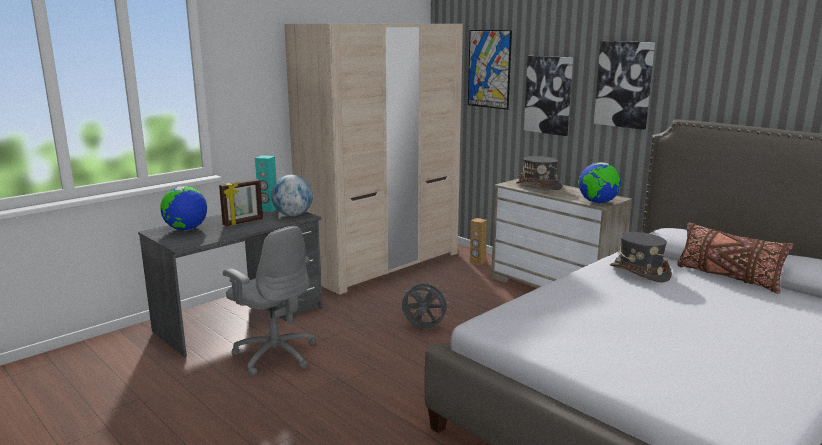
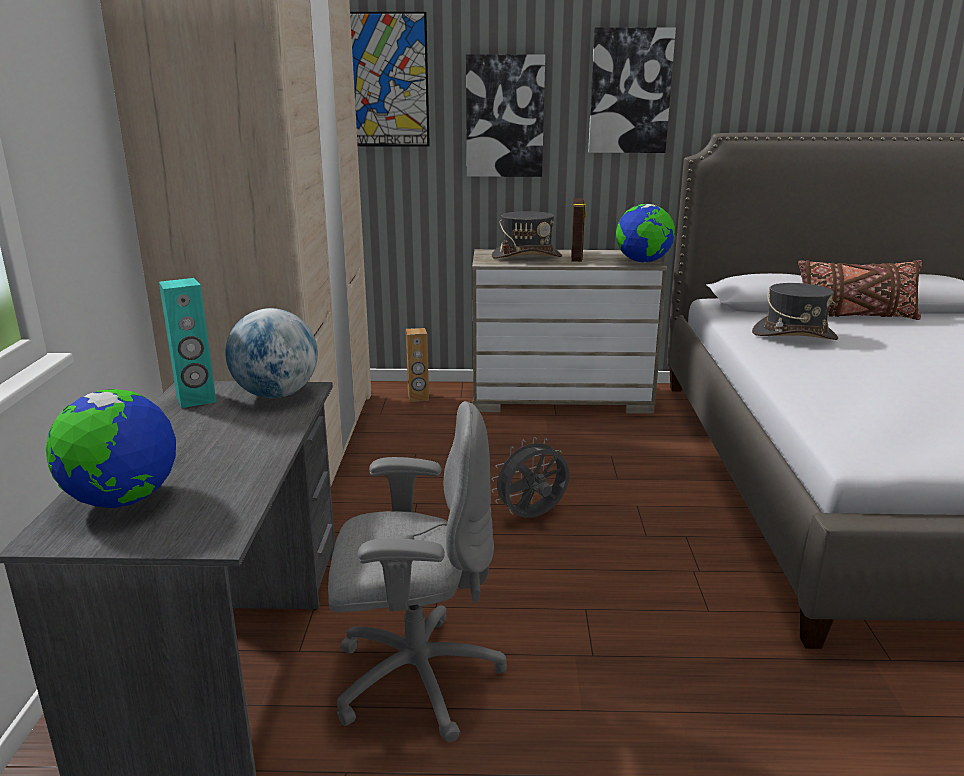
camera: 45 degrees left, 5 degrees up
picture frame [219,179,263,226] -> picture frame moved to [571,198,586,262]

